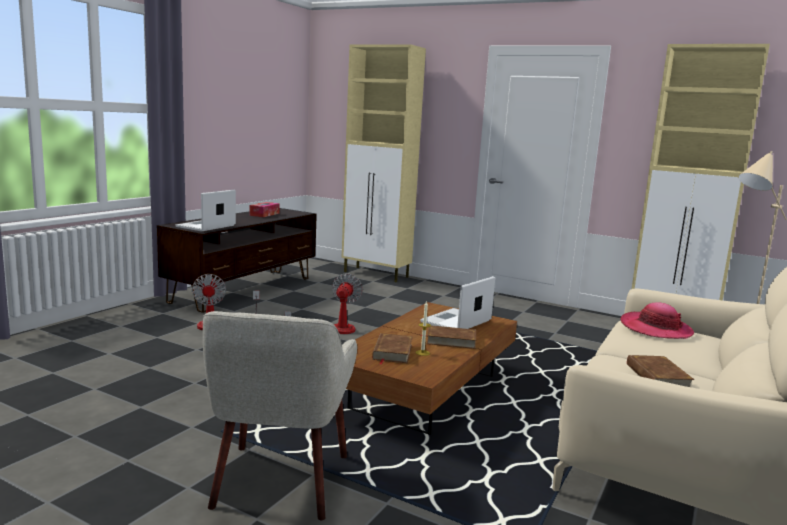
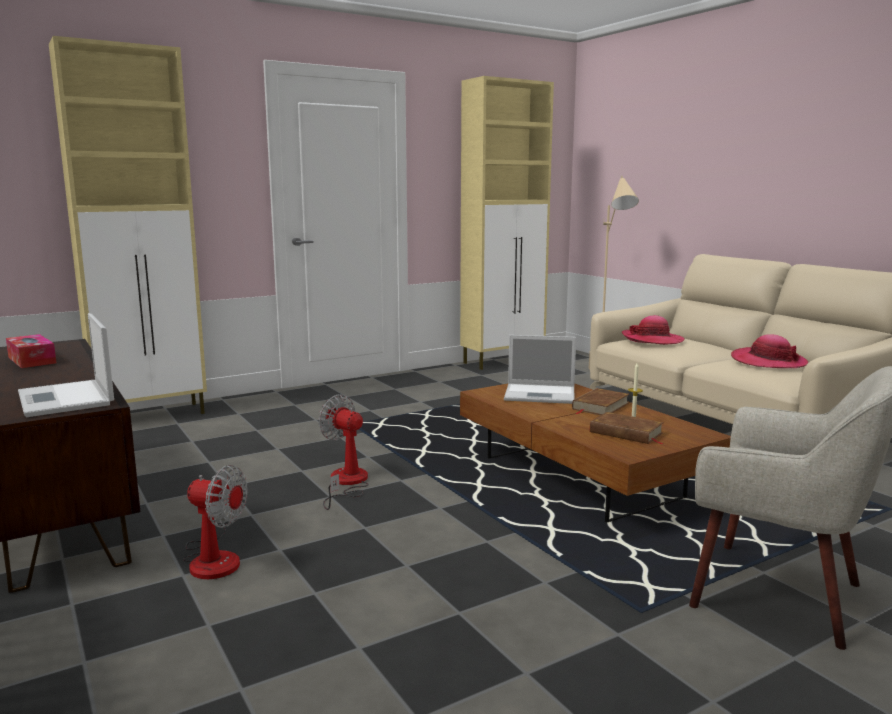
camera: 60 degrees left, 0 degrees up
laptop [420,276,495,329] -> laptop turned 60 degrees counterclockwise [504,335,576,404]
brown book [627,355,694,387] -> hat [731,334,809,368]

